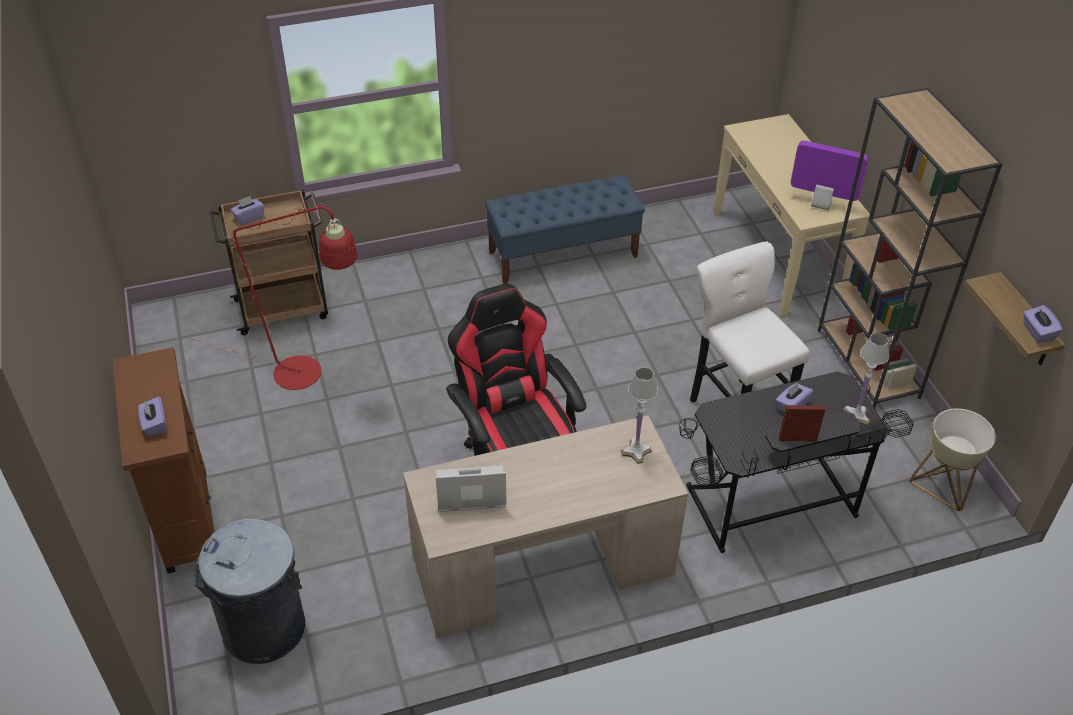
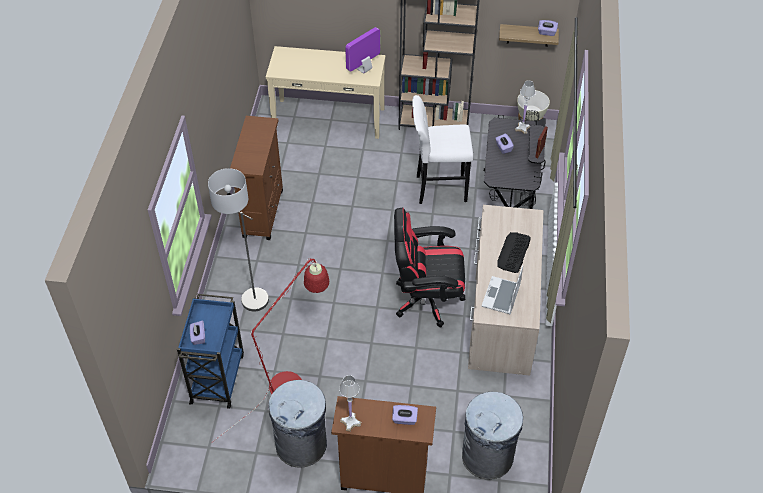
camera: 65 degrees left, 5 degrees up
brown cart [210,189,328,335] -> blue cart [177,294,244,409]
blue bench [485,175,645,284] -> brown cabinet [230,116,283,240]
white table lamp [621,367,658,464] -> white table lamp moved to [339,375,361,432]
none -> grey floor lamp [208,168,269,311]
none -> grey trash can [269,380,327,467]
none -> keyboard [497,232,531,273]

